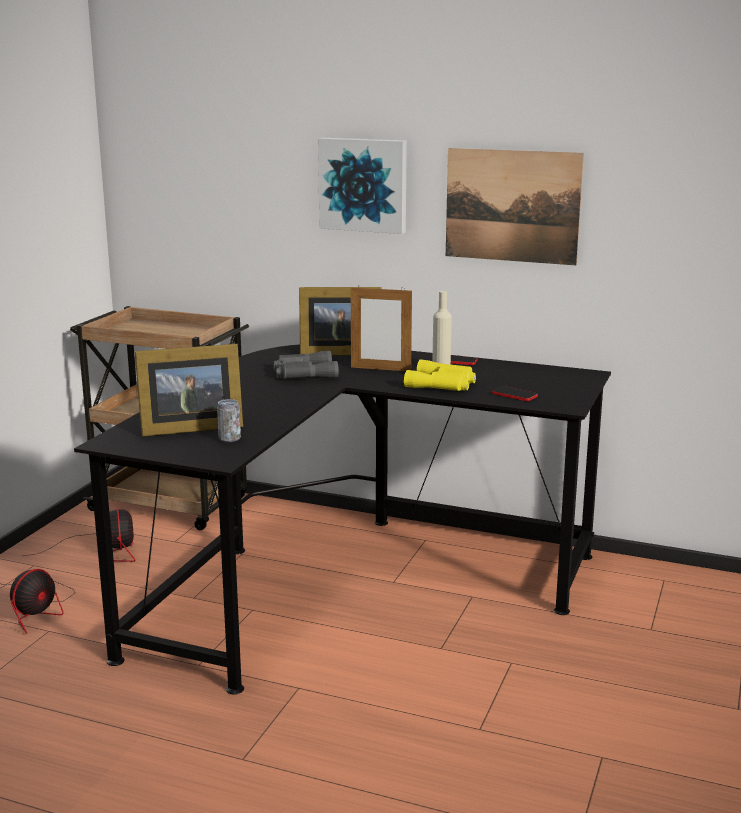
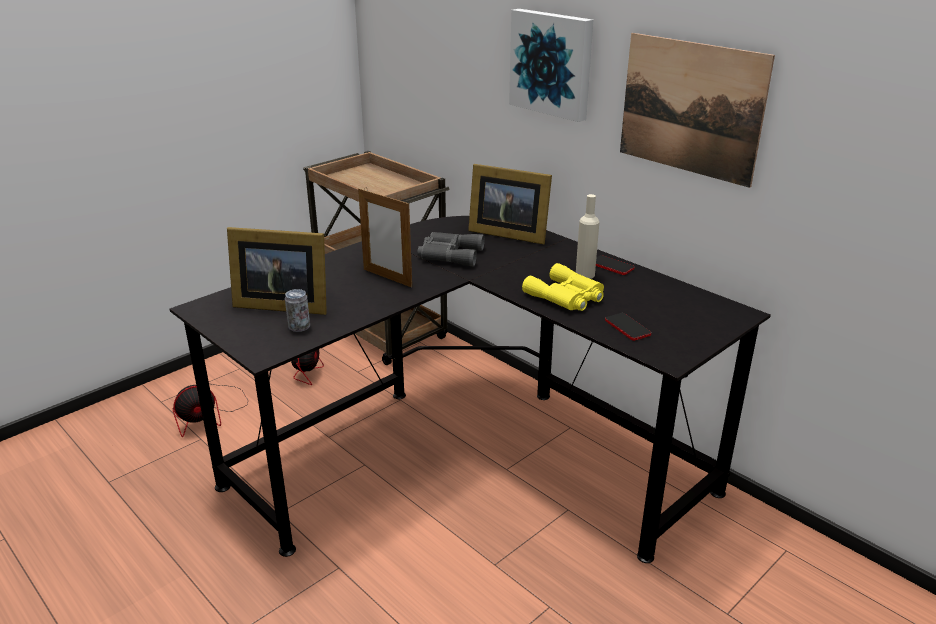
camera: 25 degrees right, 10 degrees up
picture frame [351,285,412,371] -> picture frame moved to [358,187,412,288]

